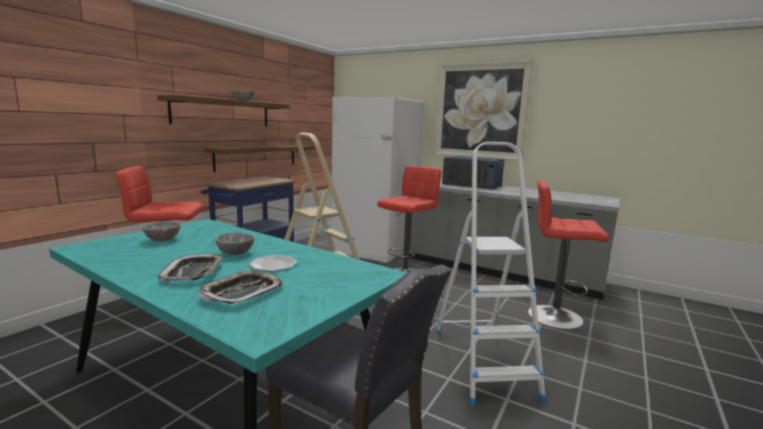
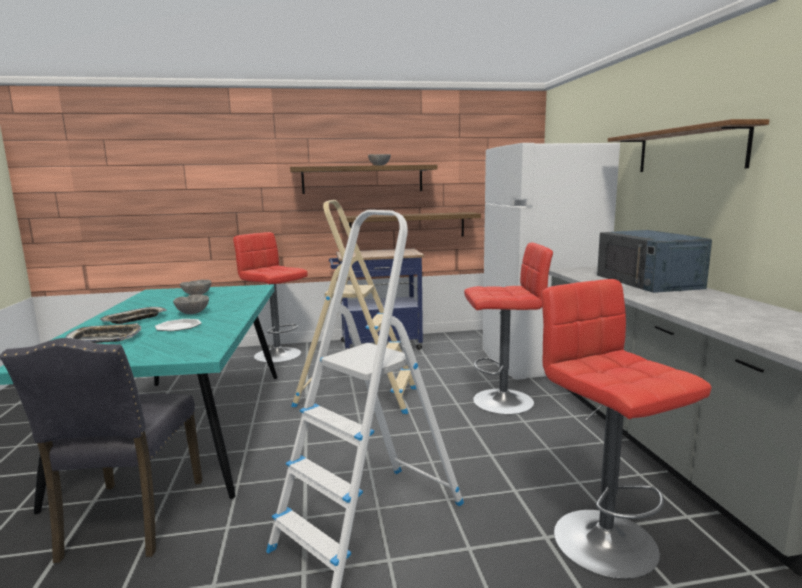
camera: 50 degrees right, 0 degrees up
picture [434,60,533,160] -> shelf [608,119,769,172]

